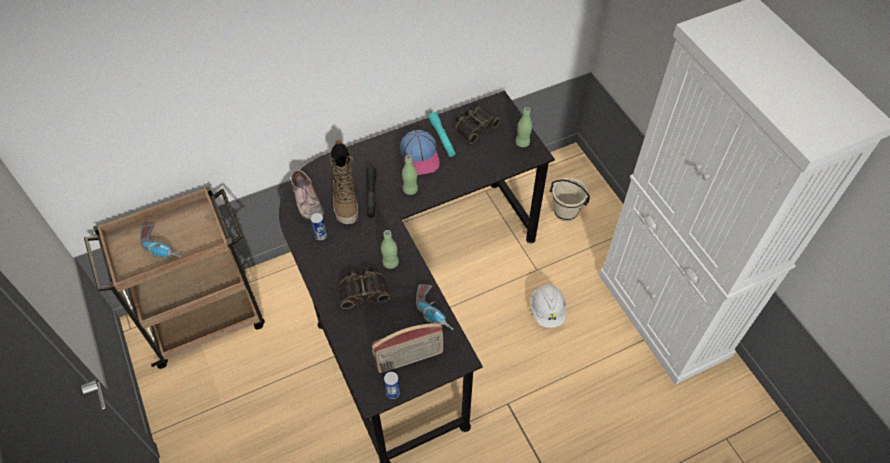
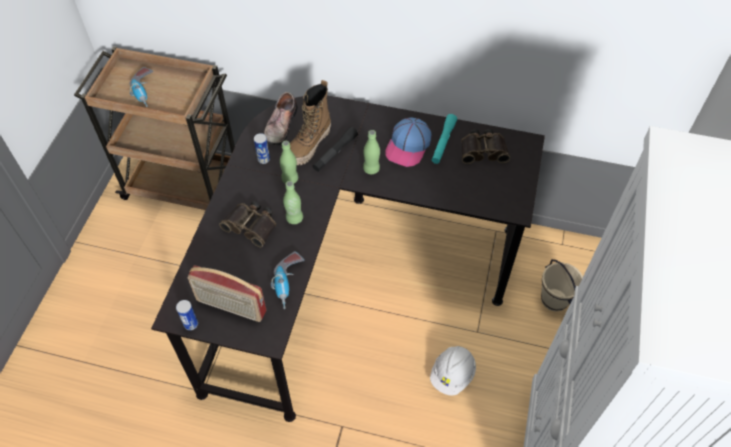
camera: 40 degrees right, 0 degrees up
green bottle [515,107,532,147] -> green bottle moved to [280,141,298,184]

